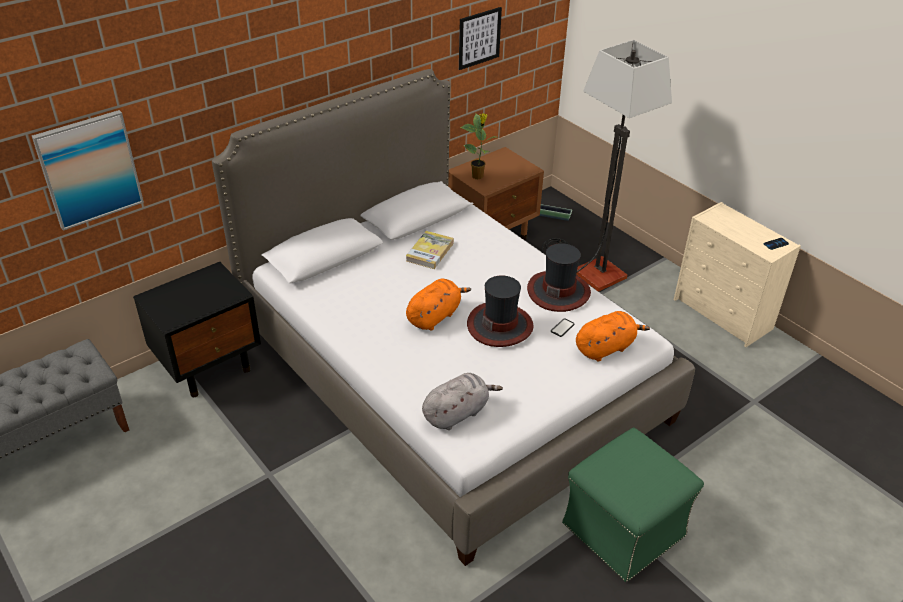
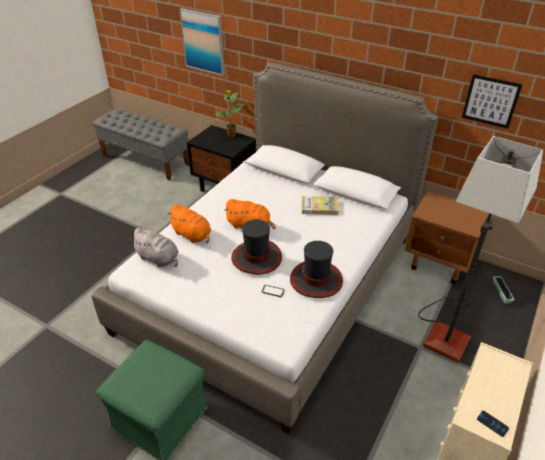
camera: 70 degrees right, 0 degrees up
potted plant [460,113,499,179] -> potted plant moved to [215,90,244,137]
orange plush toy [576,311,650,362] -> orange plush toy moved to [167,204,211,244]

